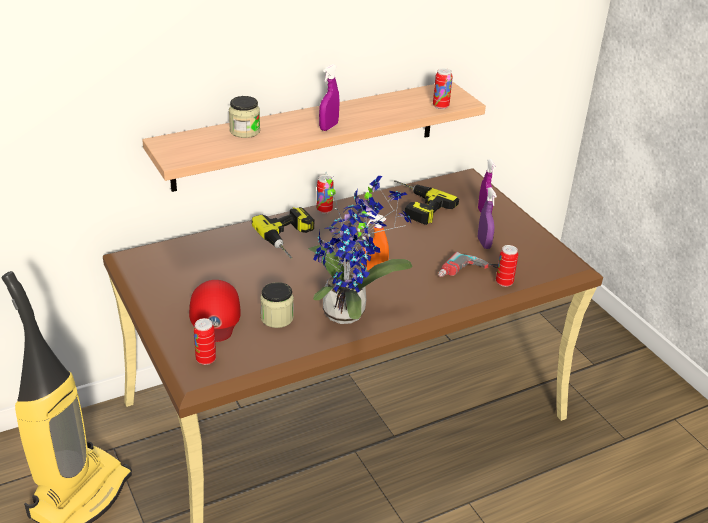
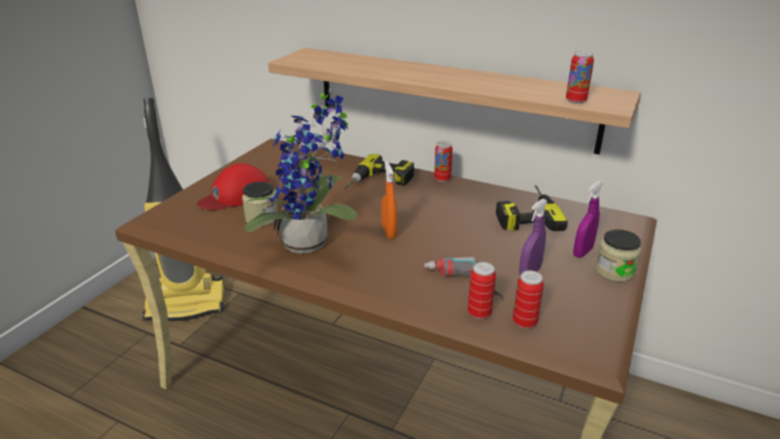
camera: 55 degrees right, 5 degrees down
can [193,318,216,365] -> can moved to [513,270,544,329]
jar [229,96,260,138] -> jar moved to [596,229,641,282]
purple spray bottle [319,64,340,131] -> none

